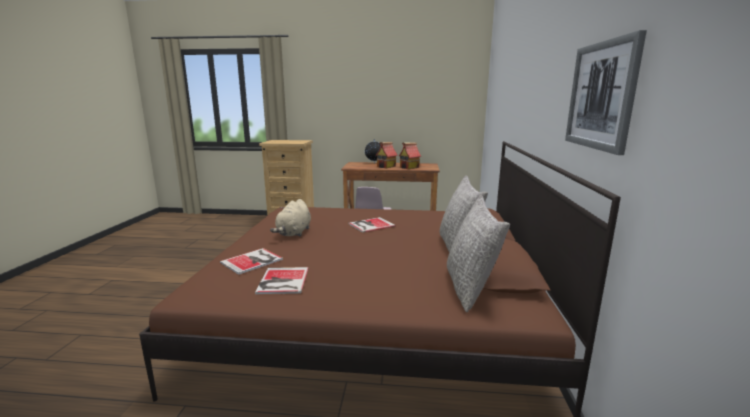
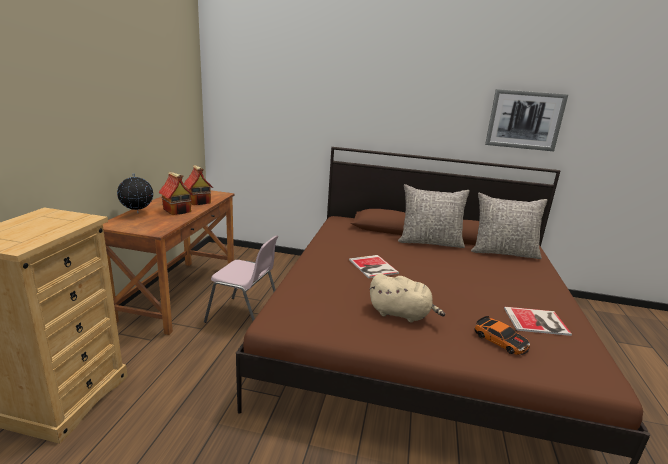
camera: 85 degrees left, 5 degrees up
book [220,248,283,275] -> toy car [474,316,530,355]

